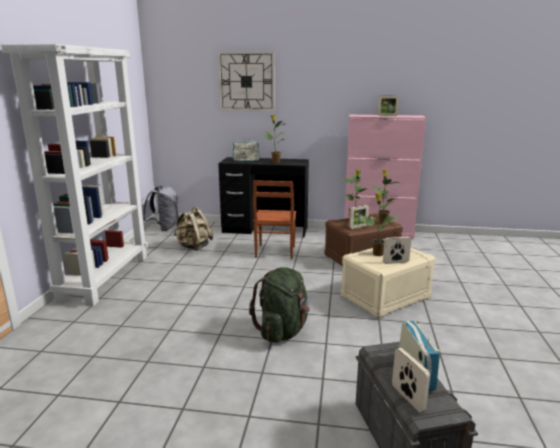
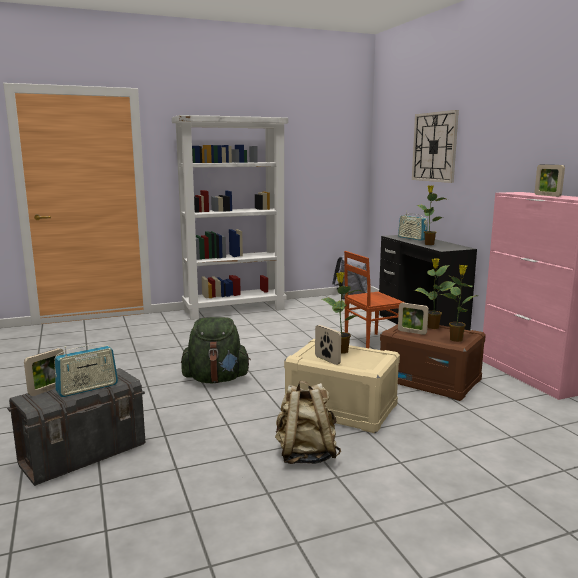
camera: 60 degrees right, 5 degrees down
beige backpack [174,207,213,251] -> beige backpack moved to [275,381,341,464]

